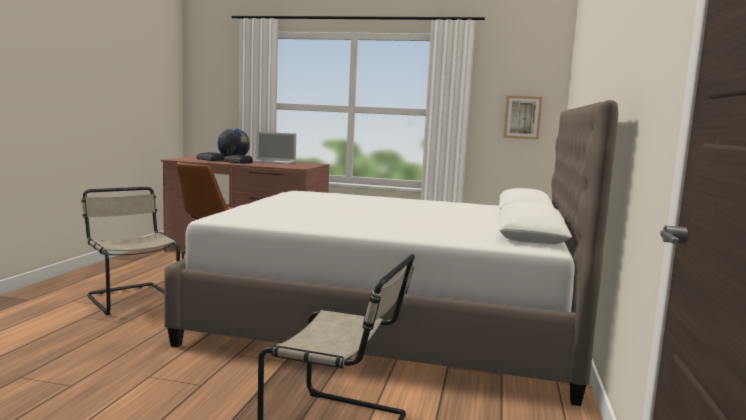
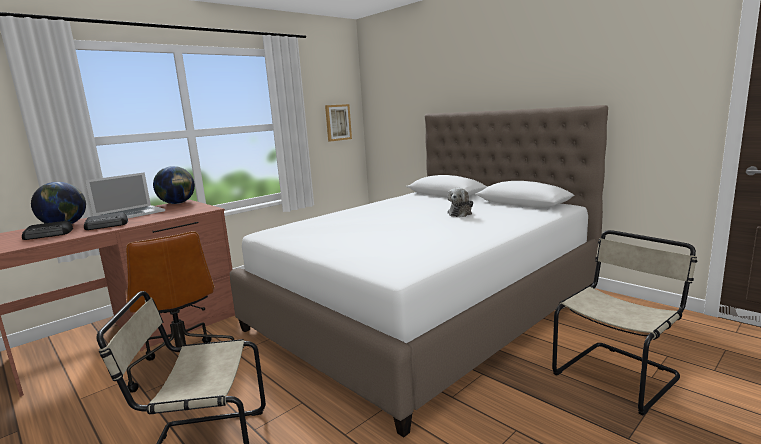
camera: 55 degrees left, 5 degrees up
none -> globe [153,166,195,204]
none -> plush toy [447,188,473,217]

